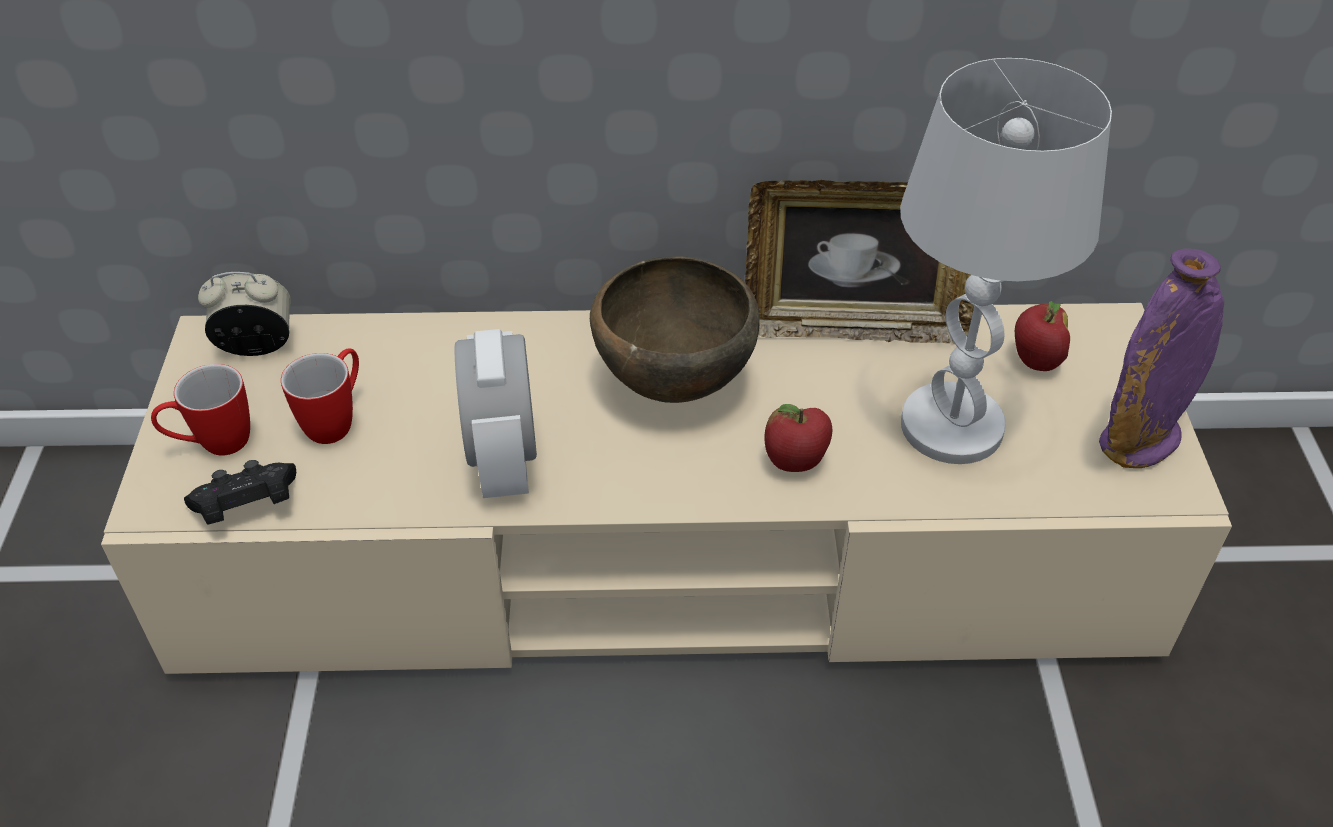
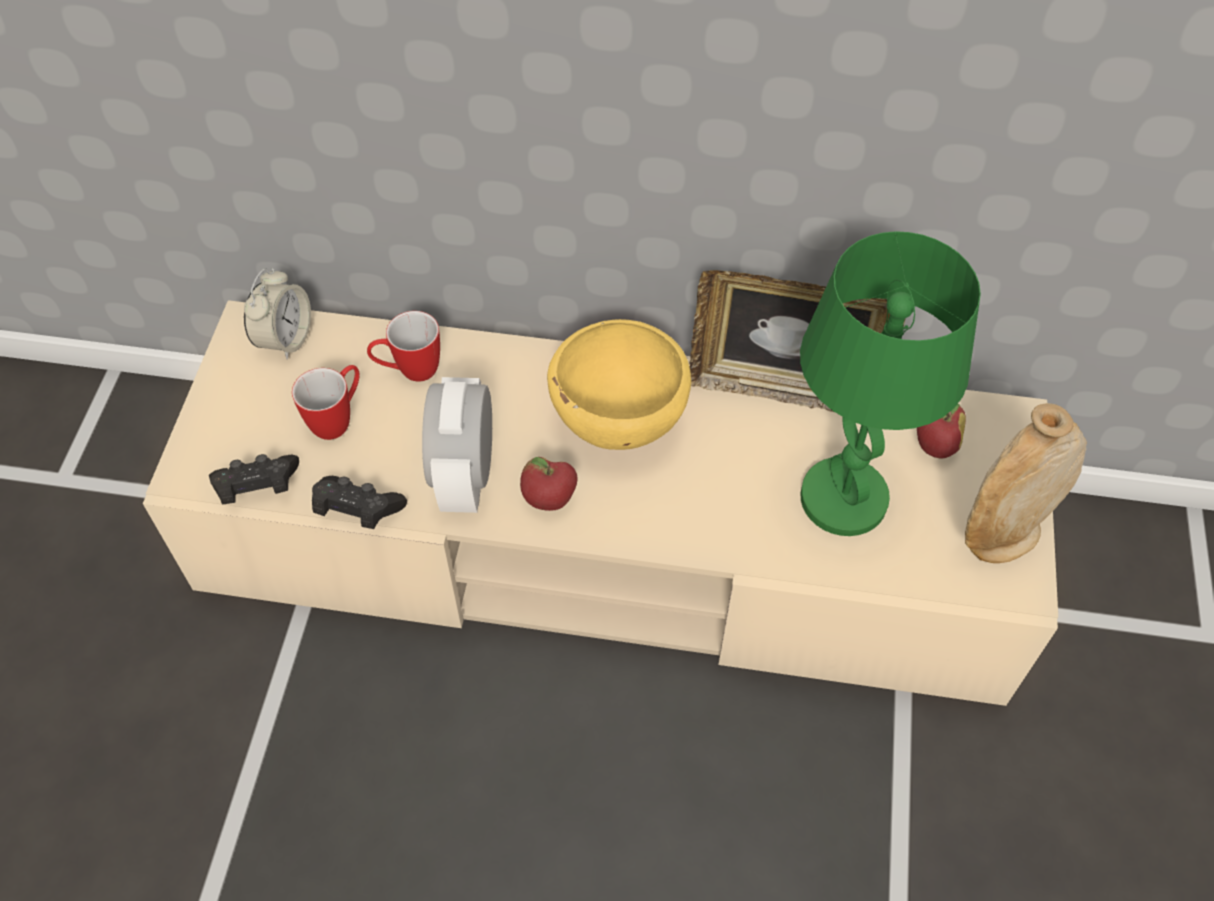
camera: 10 degrees right, 10 degrees up
mug [151,364,250,456] -> mug moved to [367,311,440,382]
alarm clock [198,272,291,356] -> alarm clock turned 105 degrees clockwise [244,268,311,360]
brown bowl [590,256,760,403] -> yellow bowl [547,319,691,450]
apple [765,404,832,472] -> apple moved to [520,457,577,511]
white table lamp [900,58,1112,464] -> green table lamp [800,231,981,536]
purple vase [1099,249,1224,468] -> beige vase [965,403,1087,563]
none -> black game controller [312,476,407,529]

